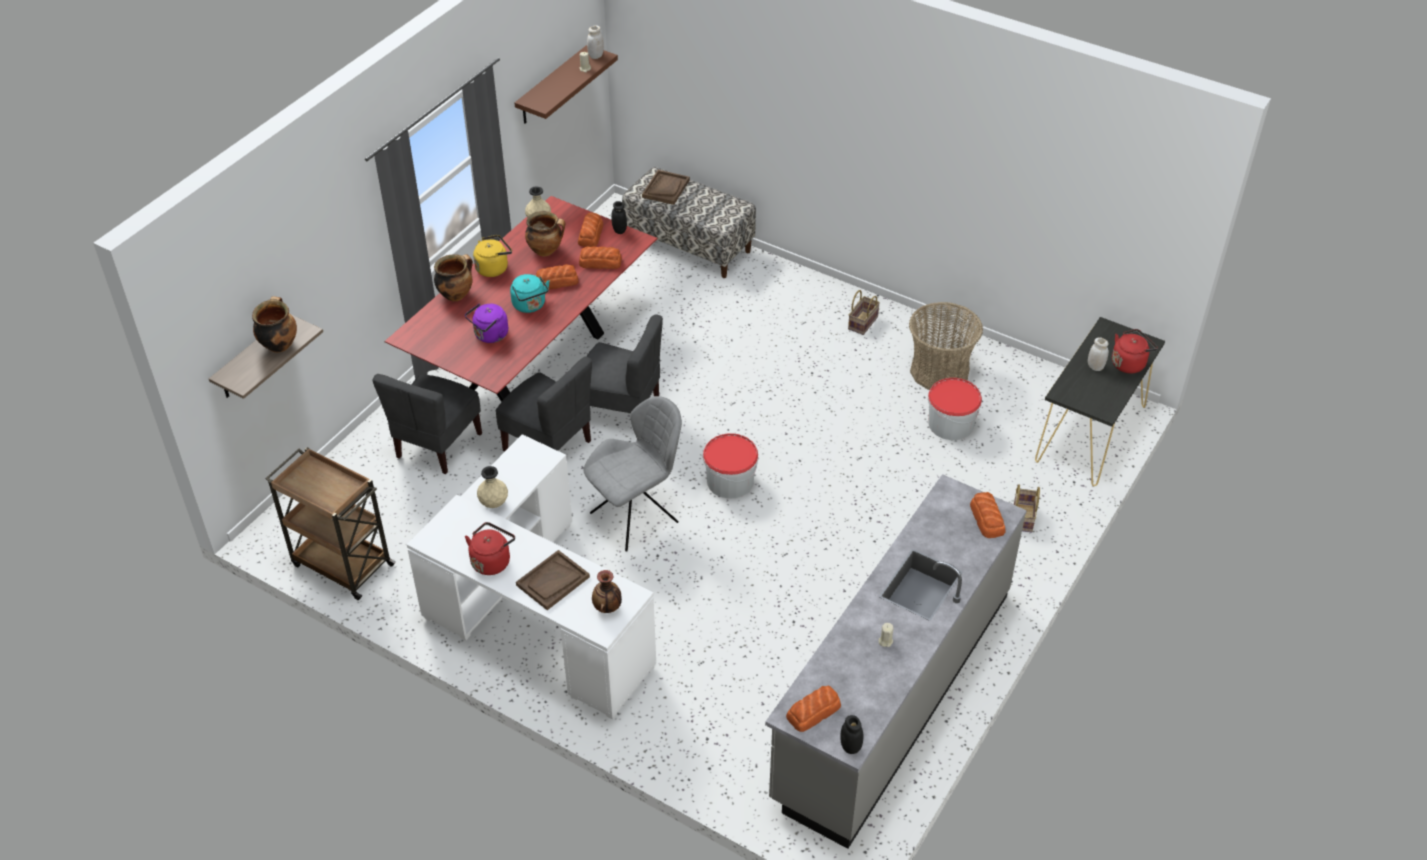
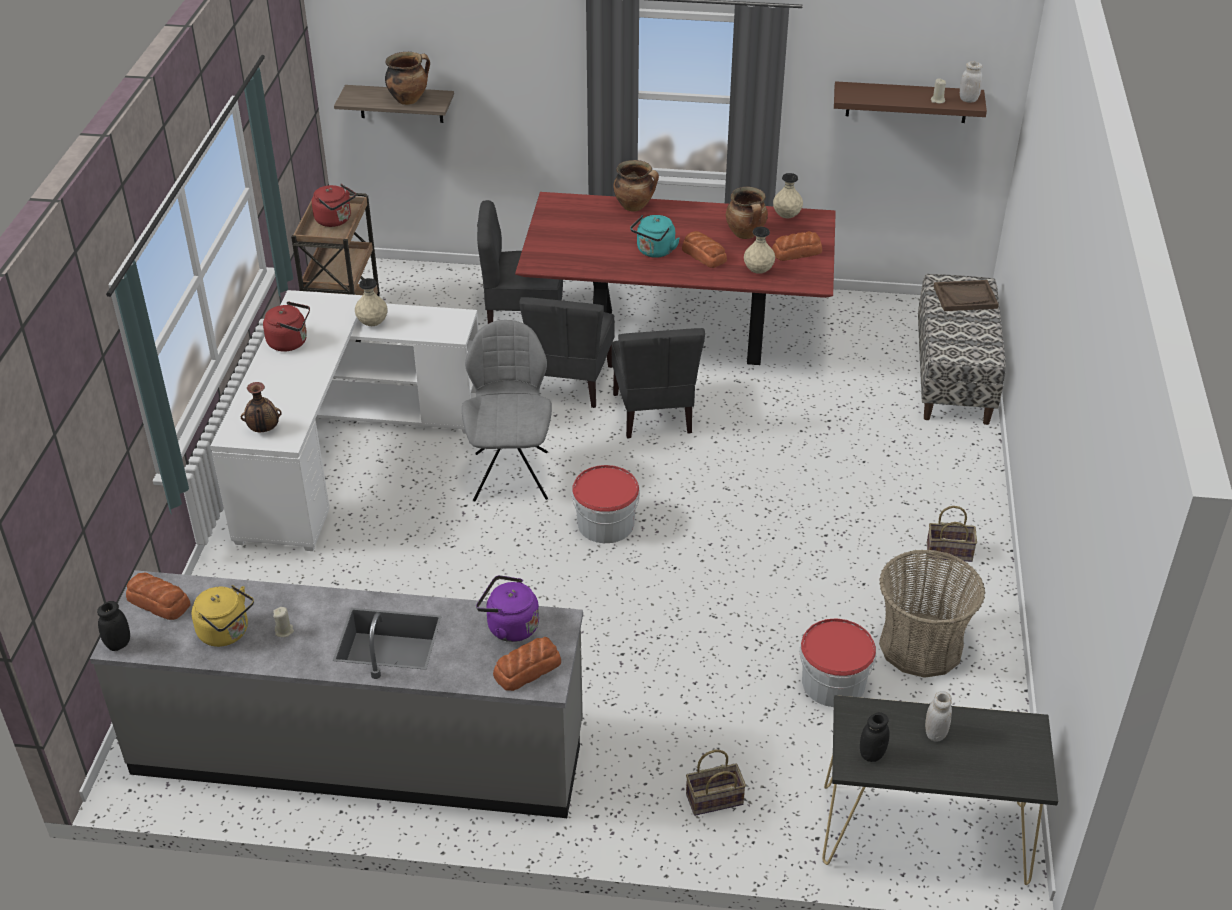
camera: 65 degrees right, 5 degrees down
purple kettle [465,303,508,343] -> purple kettle moved to [476,575,539,642]
yellow kettle [473,235,512,277] -> yellow kettle moved to [191,585,254,647]
brown tray [516,550,590,610] -> none
bread [579,247,622,269] -> beige vase [744,227,775,274]
grey chair [584,396,682,551] -> grey chair turned 120 degrees counterclockwise [462,320,552,501]
black jar [611,201,627,234] -> black jar moved to [860,712,889,762]
red kettle [1112,329,1158,373] -> red kettle moved to [312,184,356,227]

